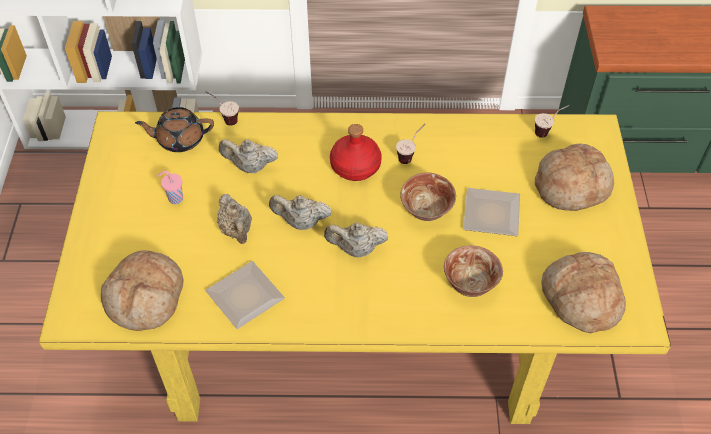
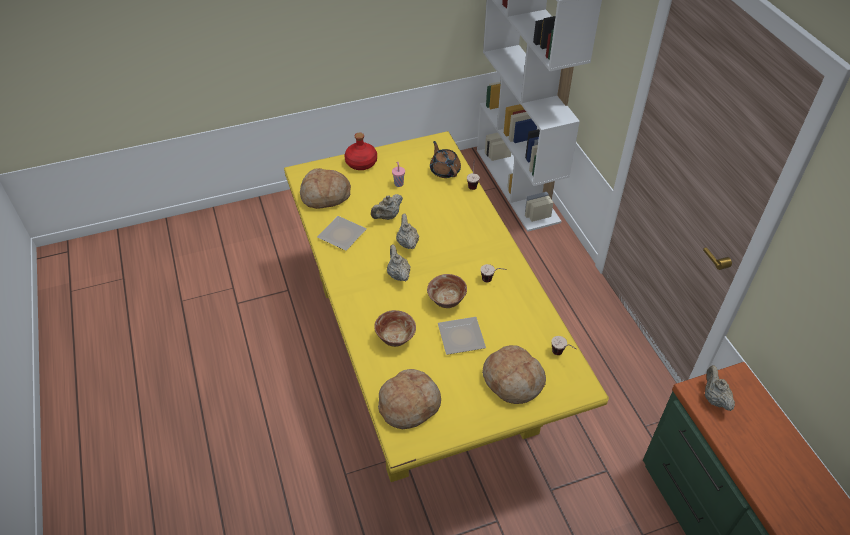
camera: 70 degrees right, 5 degrees down
beige teapot [219,139,278,173] -> beige teapot moved to [705,365,735,411]
red bottle [330,124,382,181] -> red bottle moved to [345,133,377,170]

